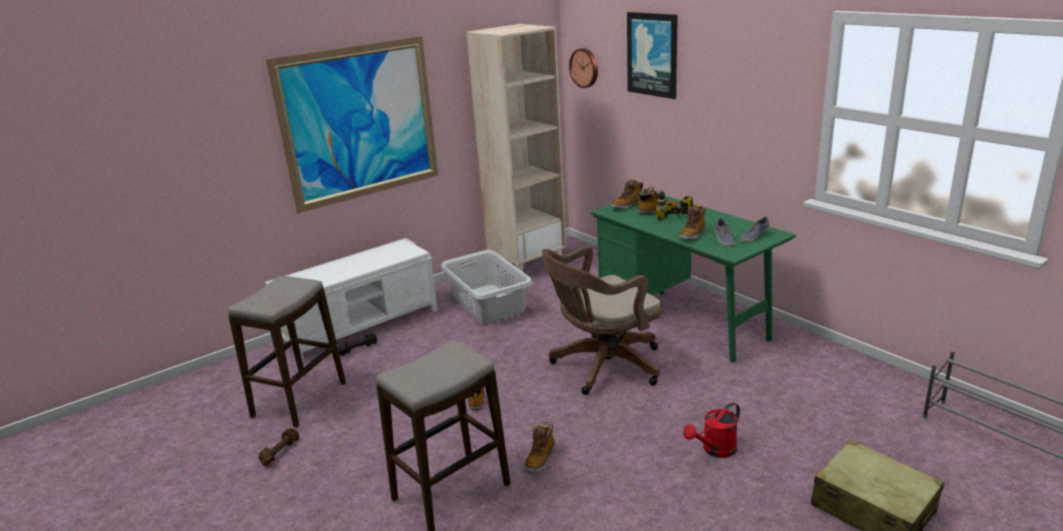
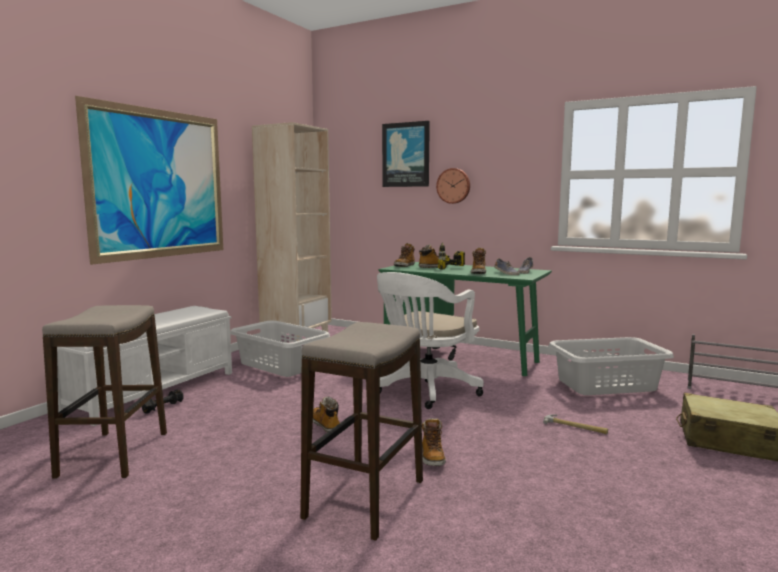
camera: 25 degrees left, 15 degrees down
brown dumbbell [258,428,299,466] -> none
brown office chair [542,246,662,395] -> white office chair [377,272,484,409]
wall clock [569,48,598,88] -> wall clock moved to [436,168,470,204]
red watering can [683,402,740,458] -> hammer [543,414,608,434]
none -> grey laundry basket [549,337,674,395]

